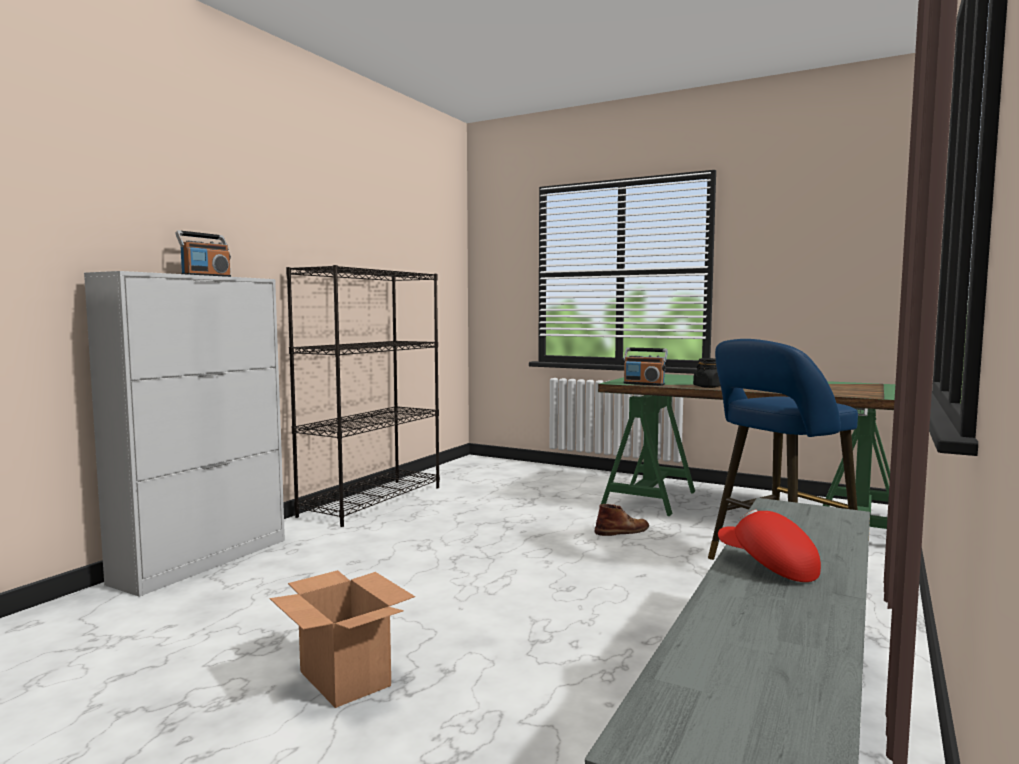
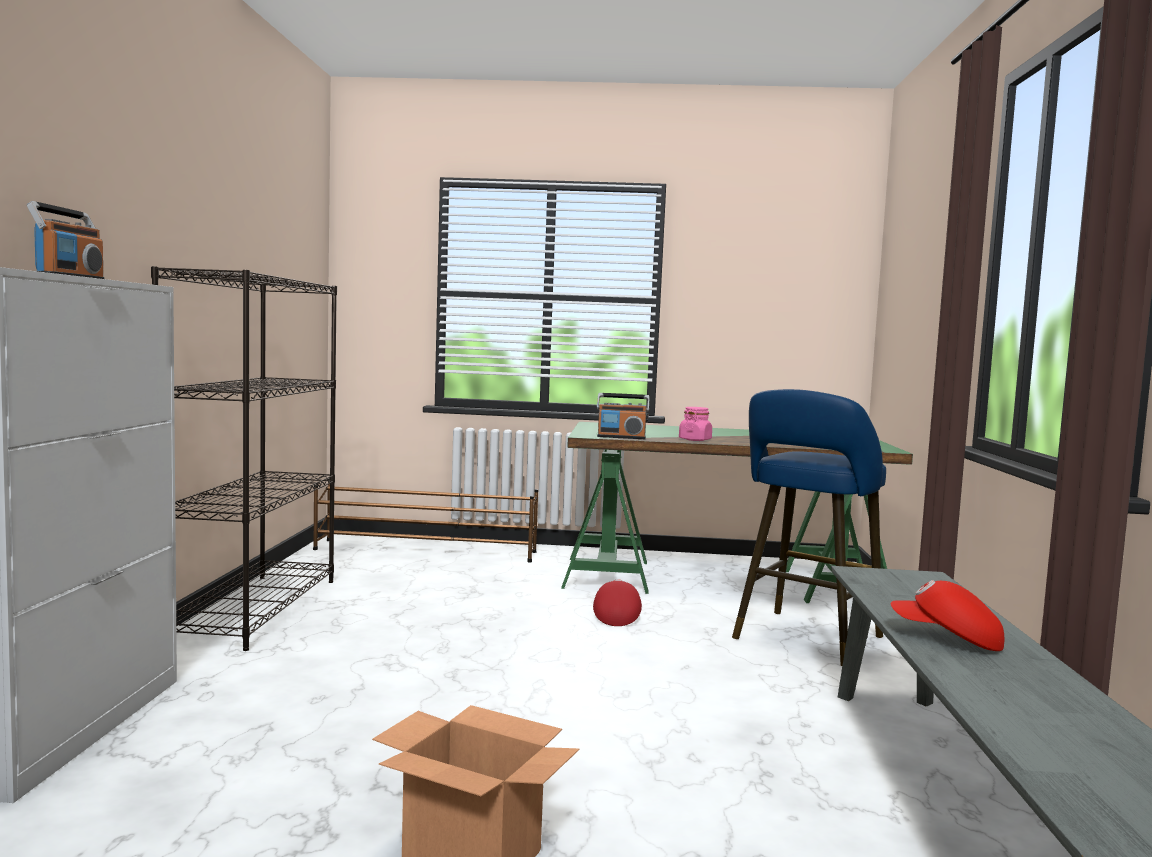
camera: 25 degrees left, 0 degrees up
brown boot [595,504,649,536] -> red cap [593,580,642,626]
black jar [693,358,721,388] -> pink jar [679,407,712,441]
none -> brown shoe rack [313,479,538,563]

